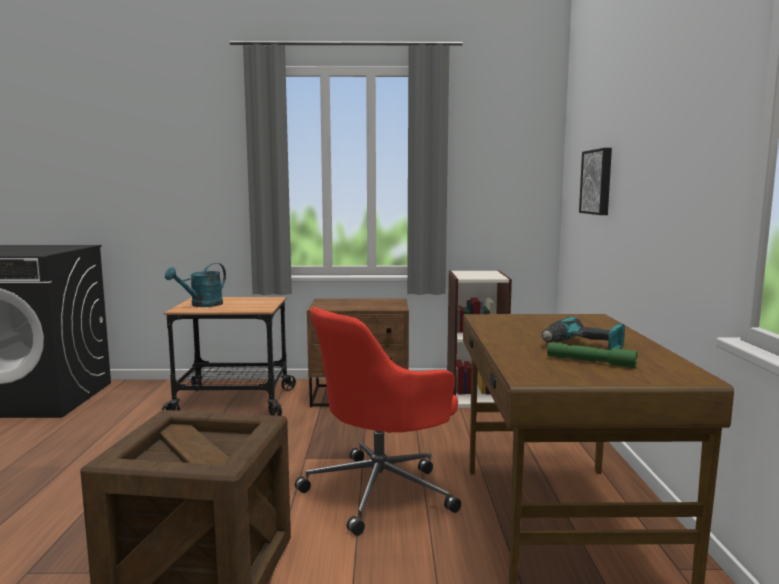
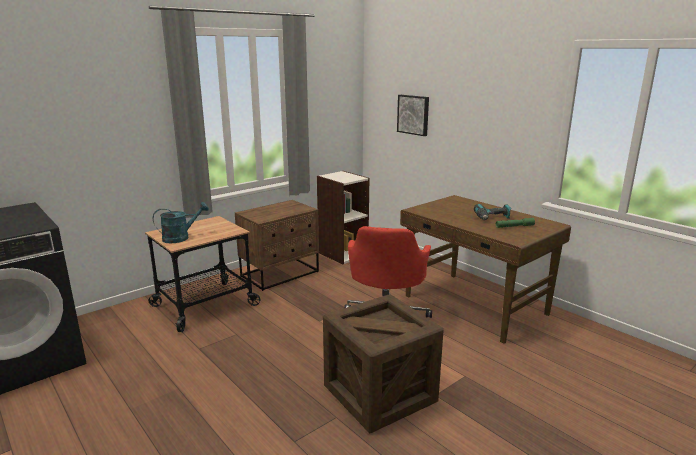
camera: 40 degrees left, 10 degrees up
turquoise watering can [165,263,226,307] -> turquoise watering can turned 120 degrees counterclockwise [153,202,209,243]

